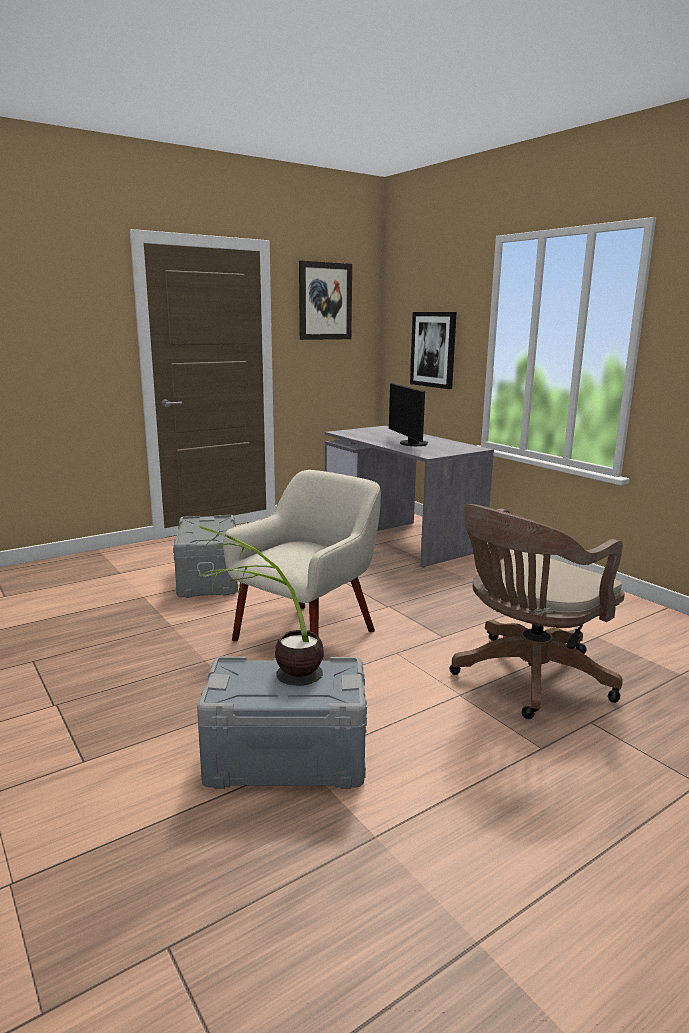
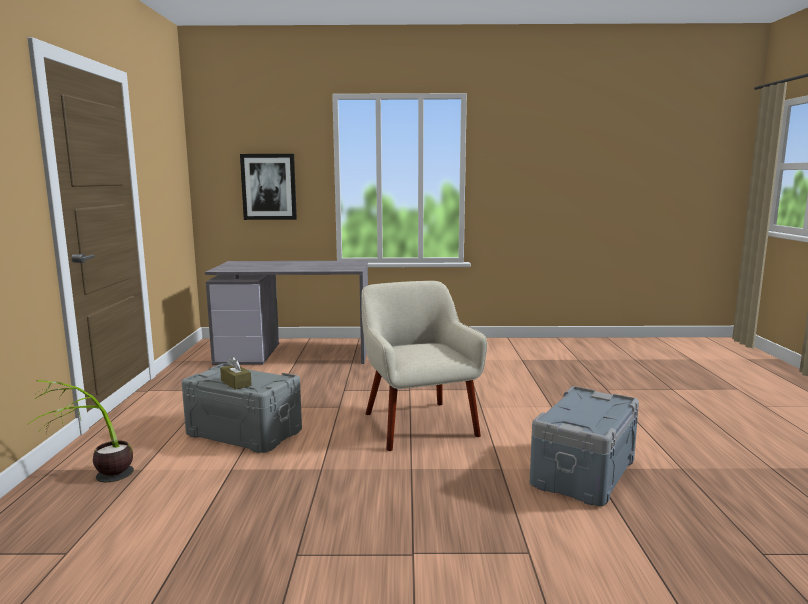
camera: 55 degrees left, 5 degrees down
potted plant [196,526,324,686] -> potted plant moved to [28,380,134,482]
picture [299,261,352,340] -> none
monitor [389,383,428,446] -> none
brown office chair [449,504,625,719] -> none
none -> brown tissue box [220,356,252,390]

